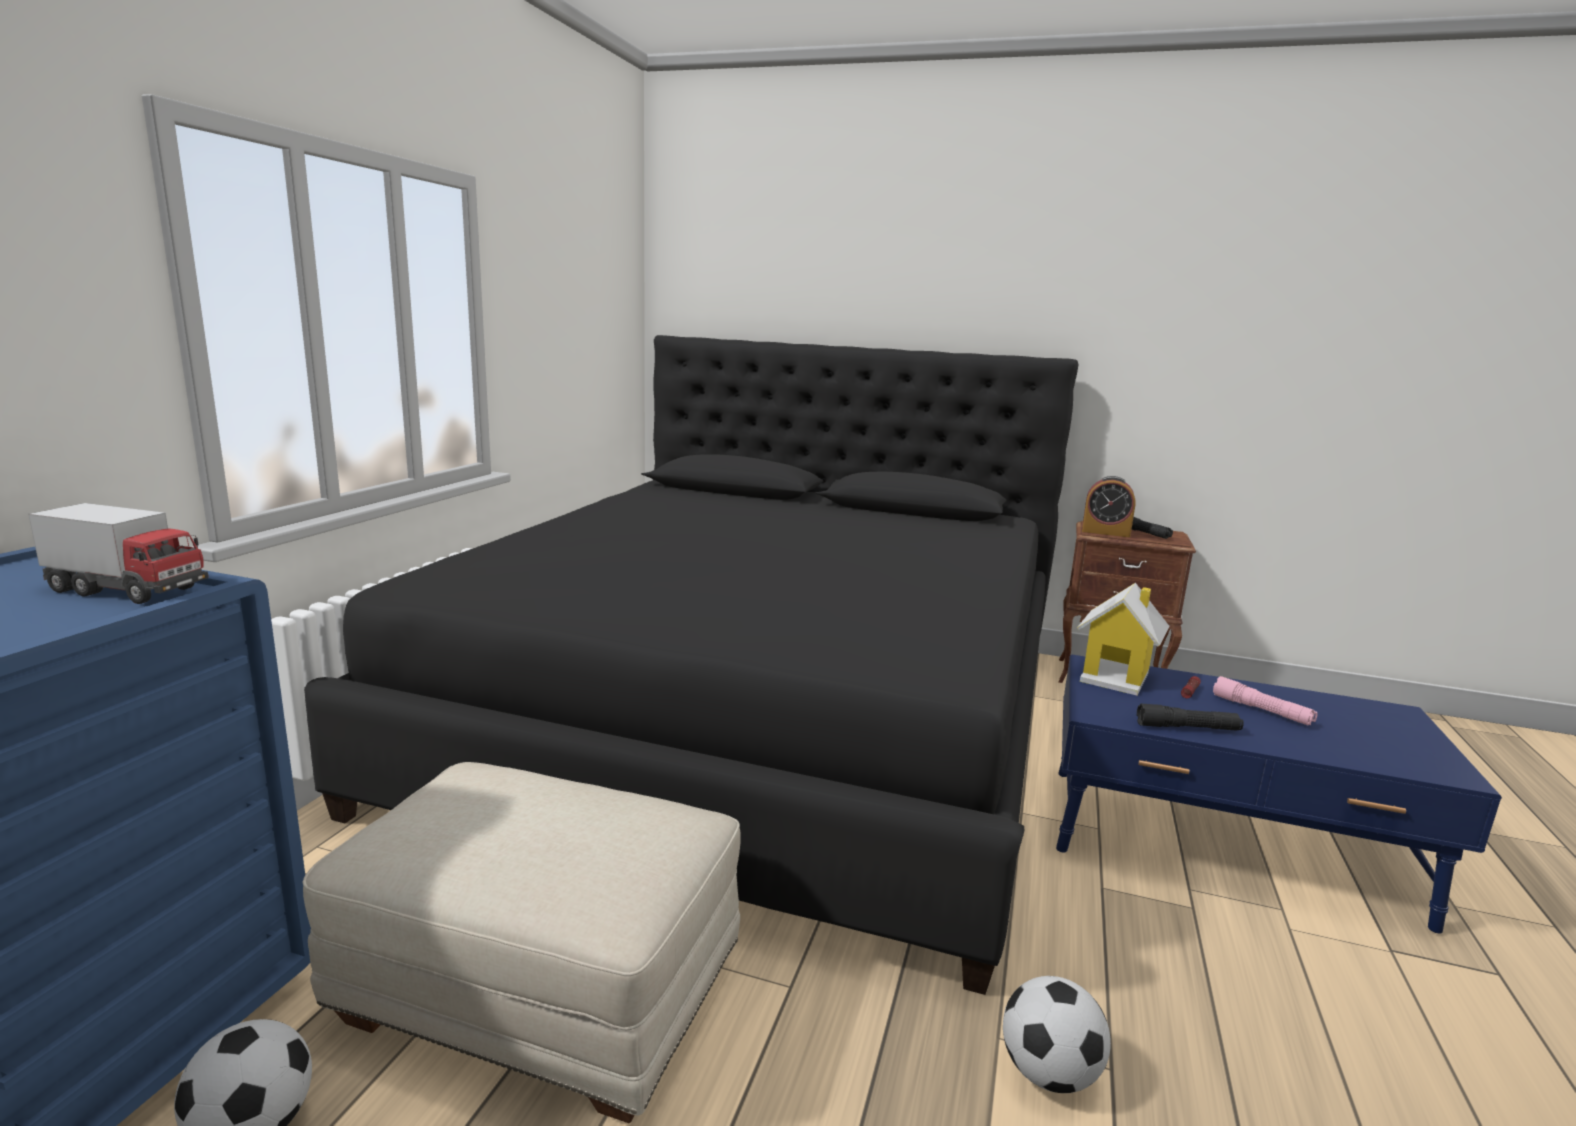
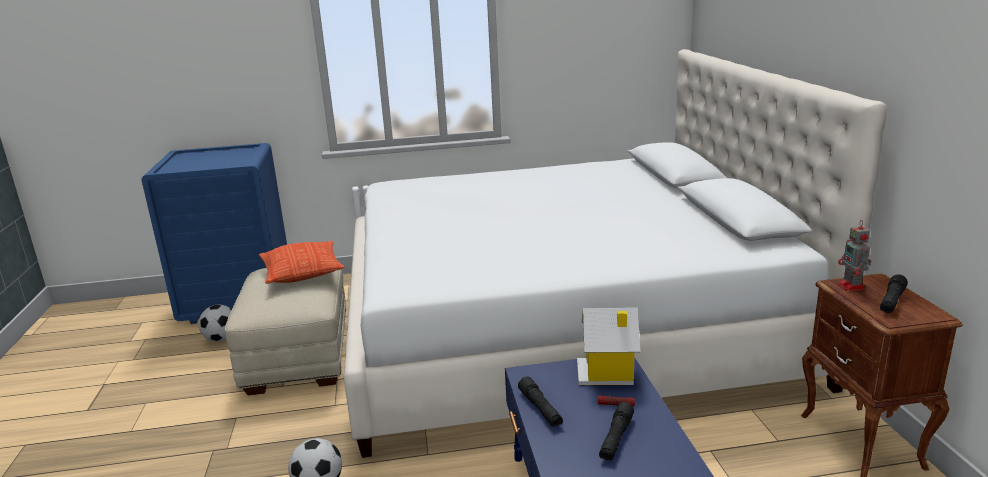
camera: 65 degrees right, 5 degrees up
toy truck [28,503,209,604] -> none
black bed [304,335,1079,995] -> white bed [344,49,887,458]
alarm clock [1082,476,1135,537] -> toy robot [838,221,871,292]
pink flashlight [1213,676,1318,725] -> black flashlight [599,402,634,461]
none -> orange pillow [259,241,345,284]

